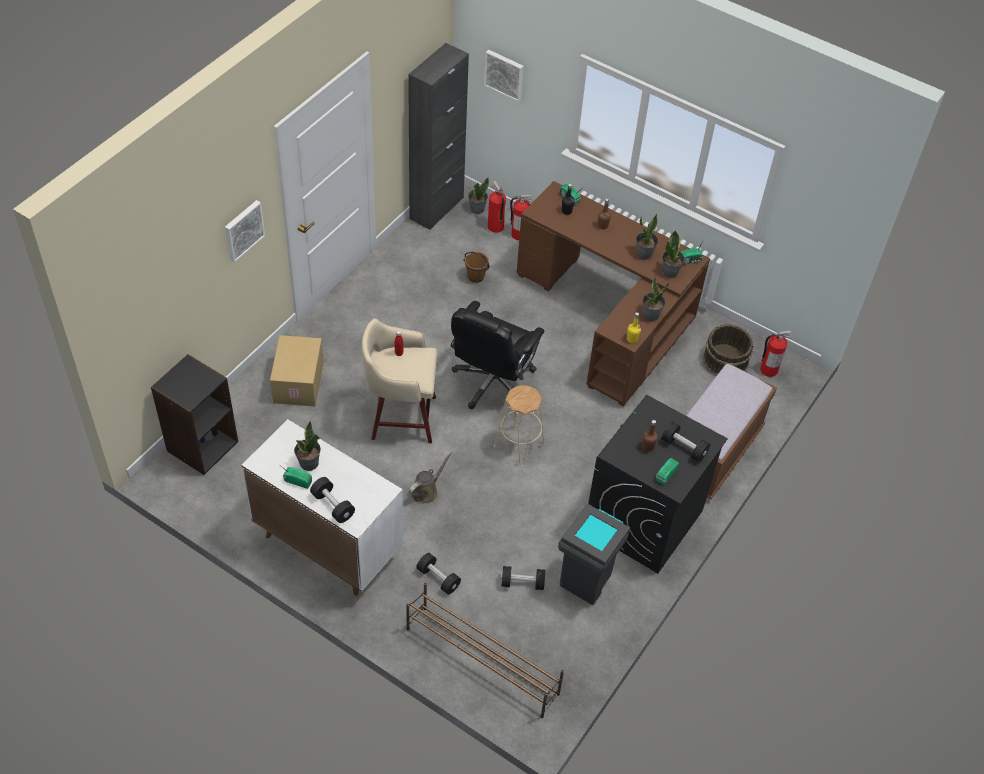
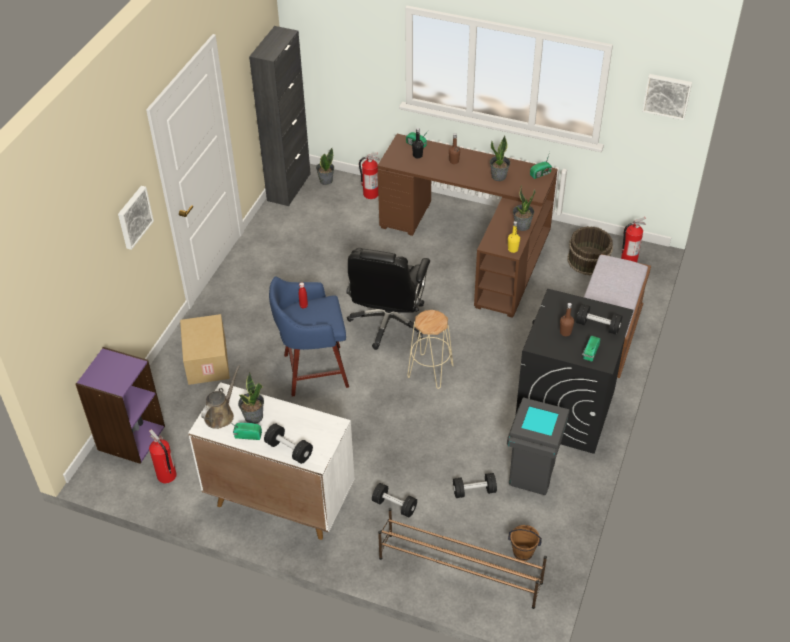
camera: 10 degrees left, 5 degrees down
black bookcase [151,354,238,475] -> purple bookcase [75,347,165,464]
beige stool [362,318,437,443] -> blue stool [269,276,349,396]
brown watering can [409,451,453,504] -> brown watering can moved to [201,365,240,429]
brown bucket [464,252,490,283] -> brown bucket moved to [508,525,542,561]
picture [484,50,524,102] -> picture moved to [642,74,692,120]
fire extinguisher [488,181,506,233] -> fire extinguisher moved to [149,429,177,483]
potted plant [662,230,685,278] -> none

